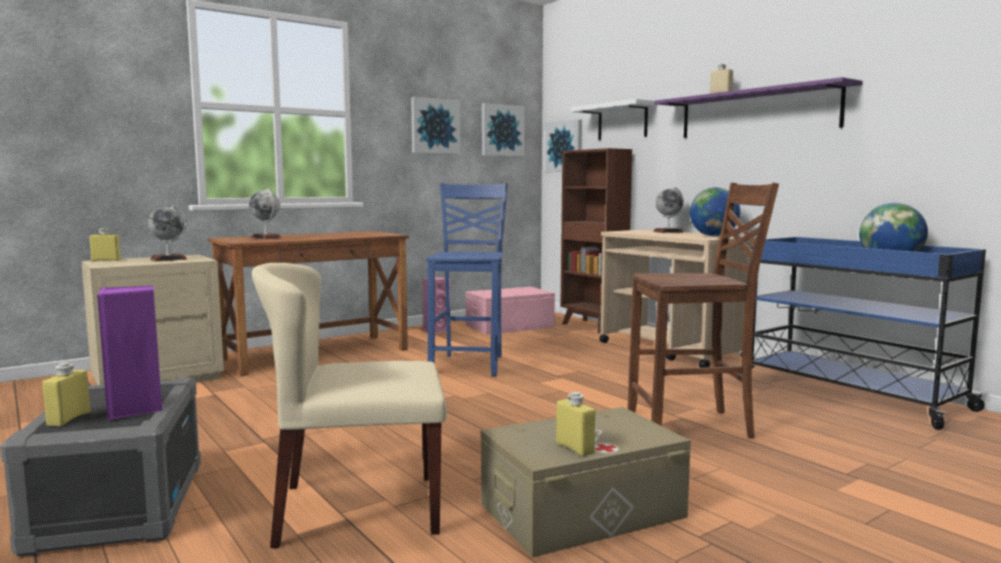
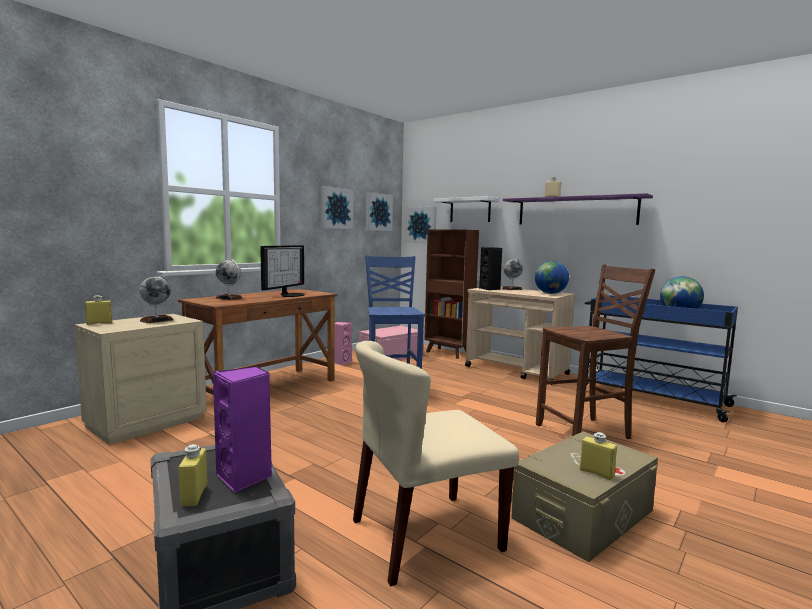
camera: 15 degrees left, 0 degrees up
none -> monitor [260,245,305,297]
none -> black speaker [479,247,502,290]

